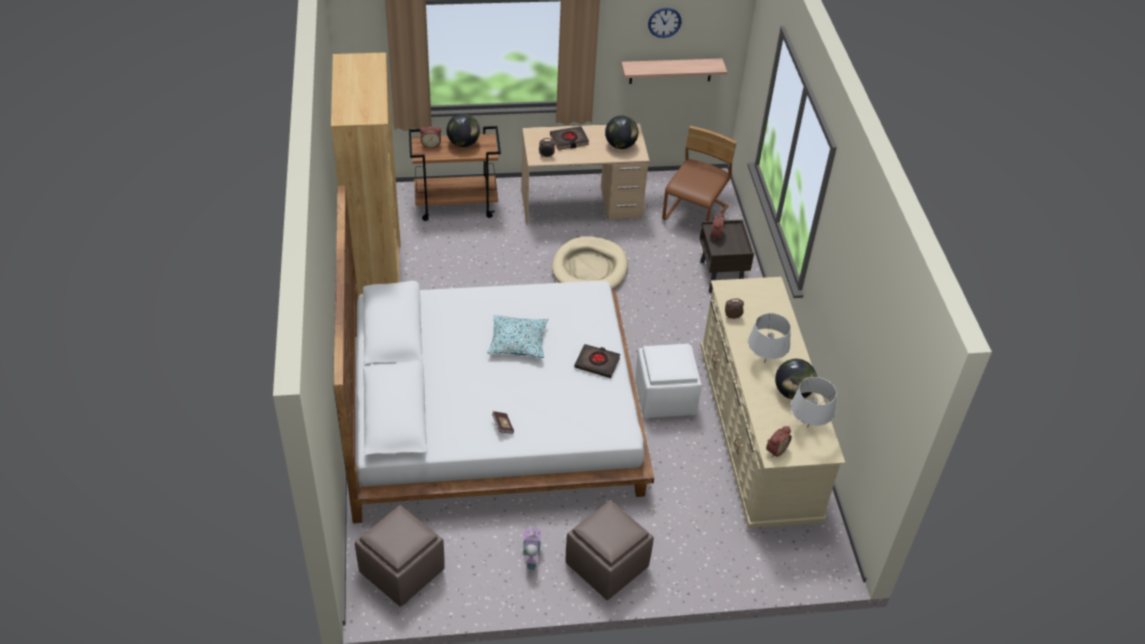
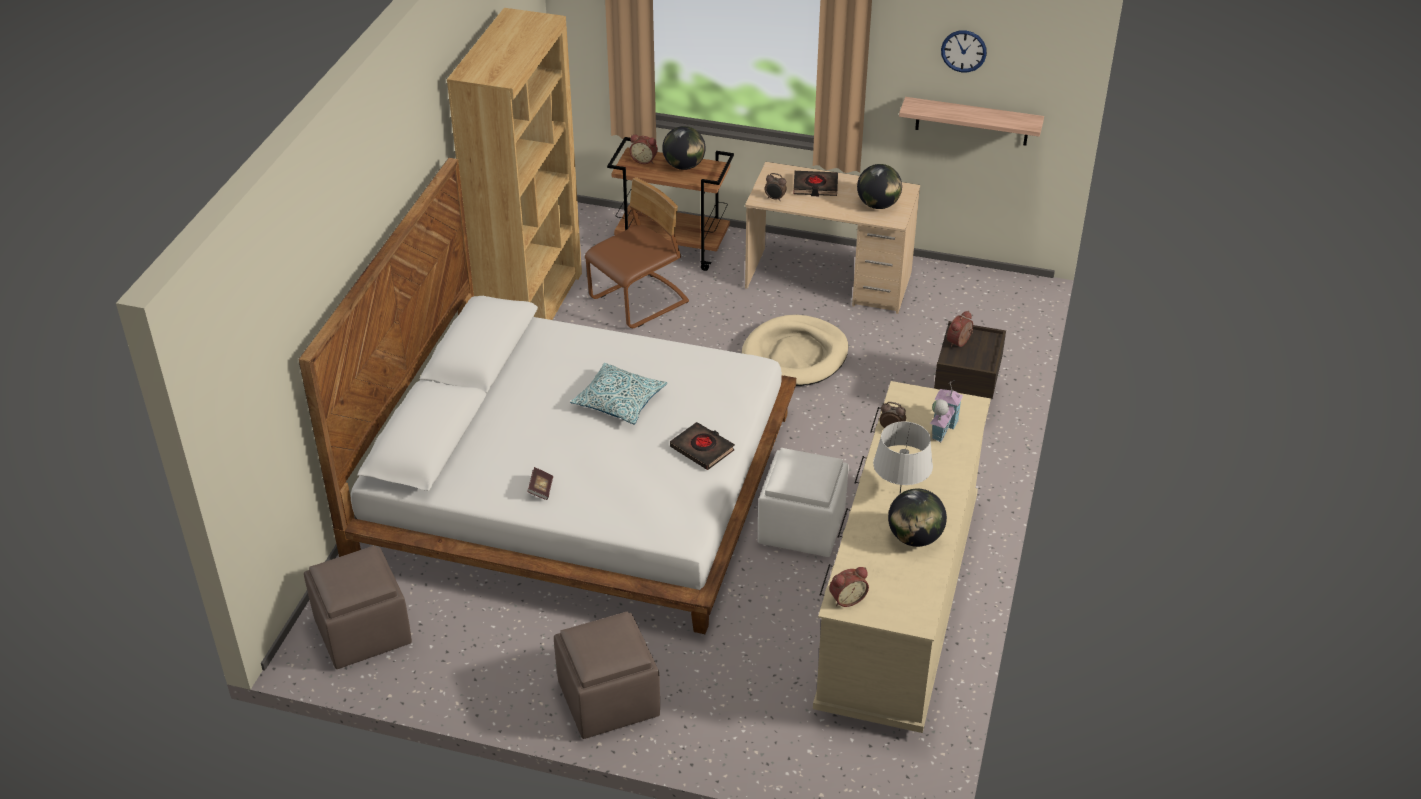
camera: 25 degrees right, 5 degrees down
toy house [522,523,542,571] -> toy house moved to [930,382,963,442]
brown chair [662,126,737,221] -> brown chair moved to [585,177,689,328]
grey table lamp [790,377,836,428] -> none

